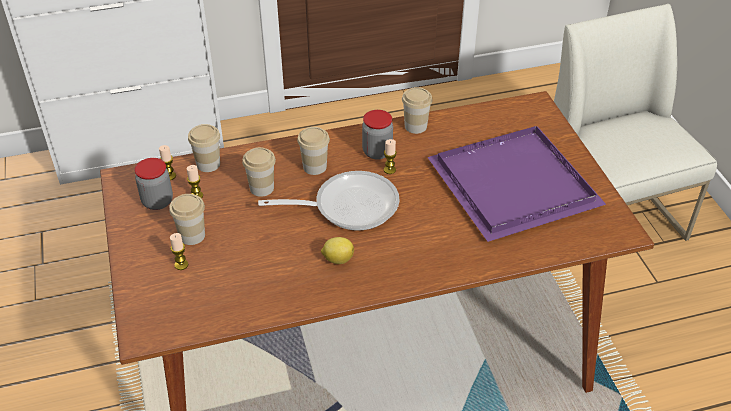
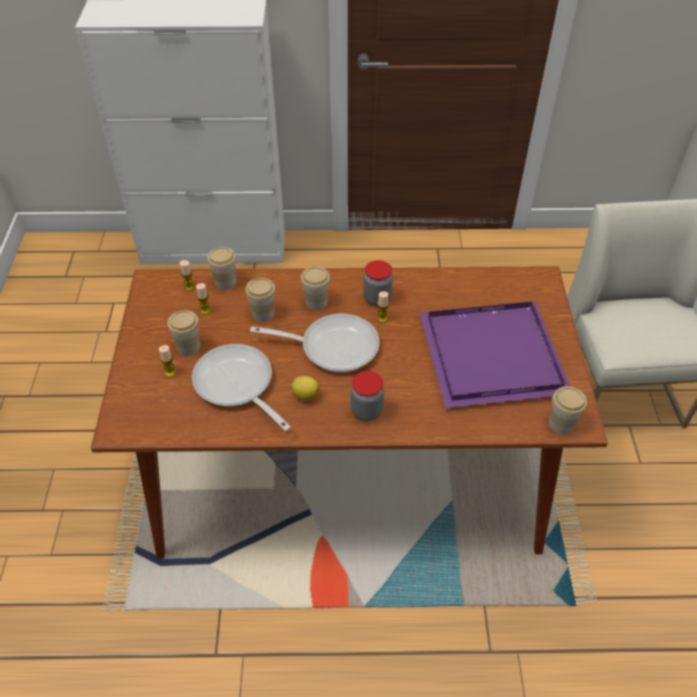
camera: 15 degrees right, 5 degrees up
jar [135,158,173,210] -> jar moved to [351,371,384,421]
cup [402,87,432,134] -> cup moved to [549,386,587,434]
none -> frying pan [192,344,291,431]

